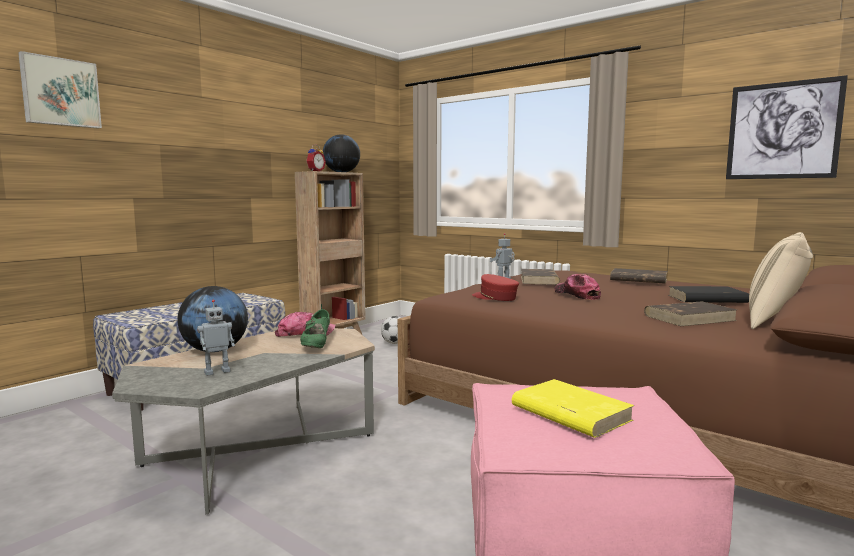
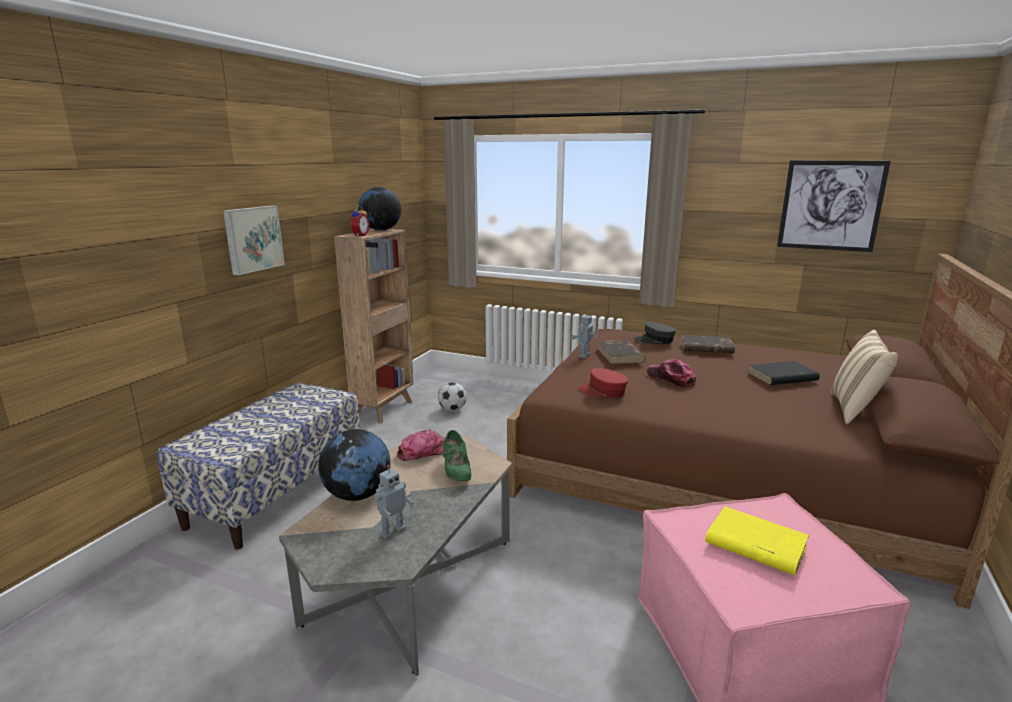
camera: 15 degrees left, 10 degrees up
picture [18,51,102,129] -> picture moved to [223,206,285,275]
brown book [644,302,737,326] -> none
none -> grey cap [634,322,676,344]

